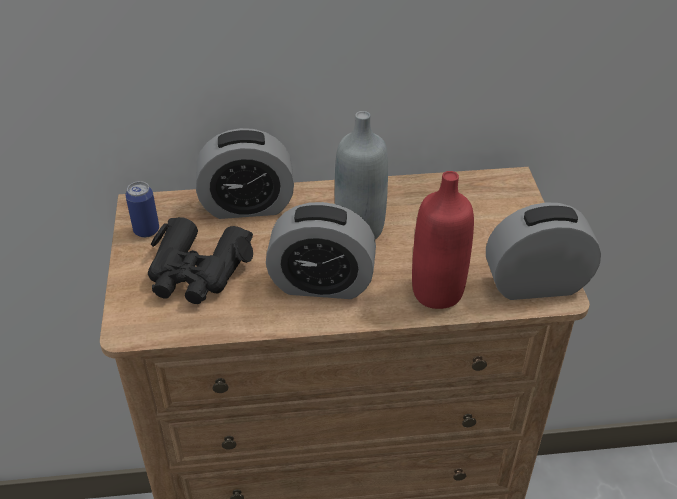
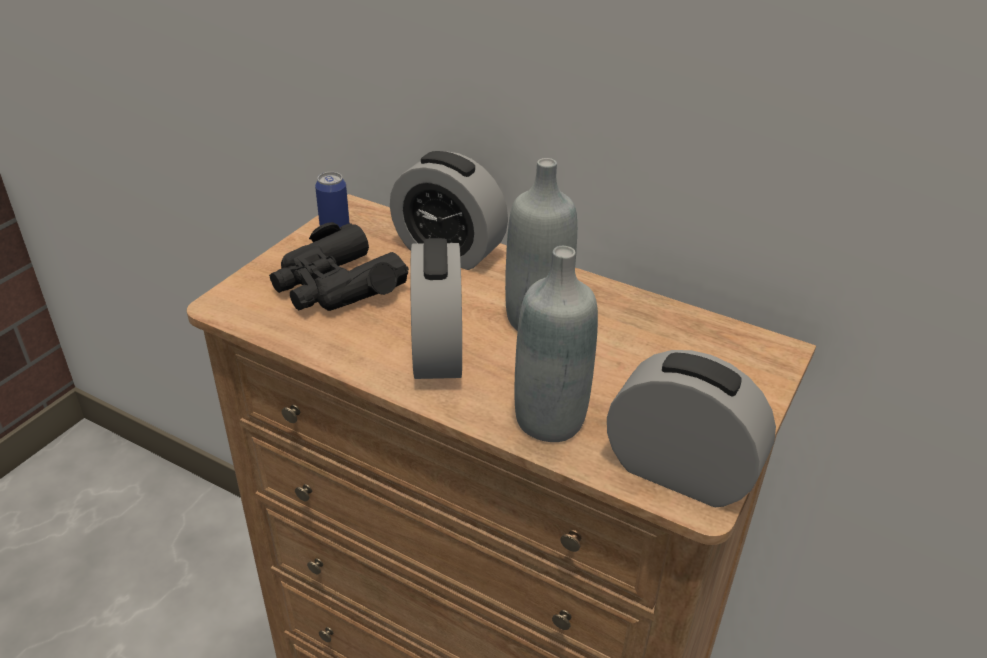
camera: 35 degrees right, 5 degrees down
alarm clock [266,202,376,299] -> alarm clock turned 135 degrees counterclockwise [410,238,462,379]
red bottle [412,171,474,309] -> grey bottle [515,246,598,442]

